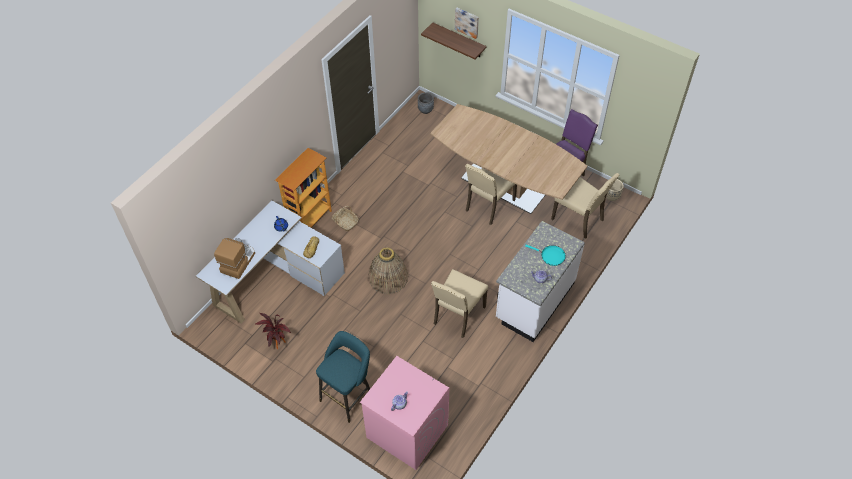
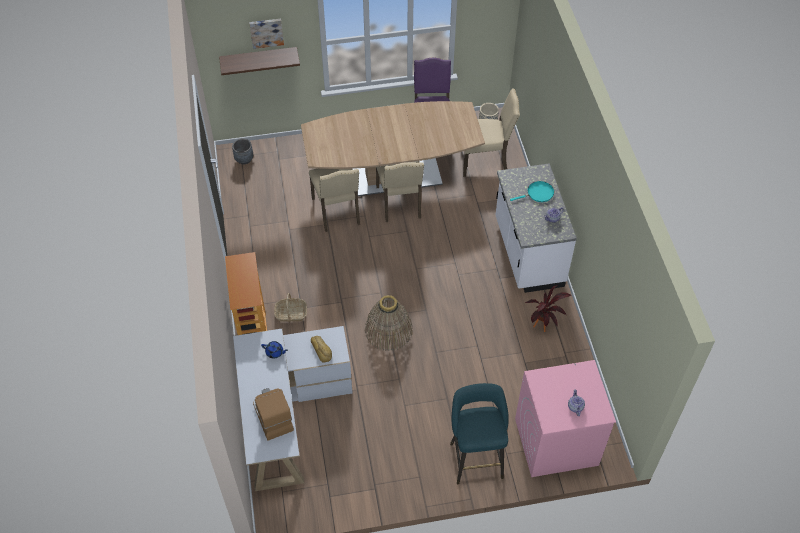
camera: 45 degrees left, 0 degrees up
potted plant [256,312,291,349] -> potted plant moved to [525,285,572,332]
beige chair [431,269,488,338] -> beige chair moved to [309,169,360,232]

